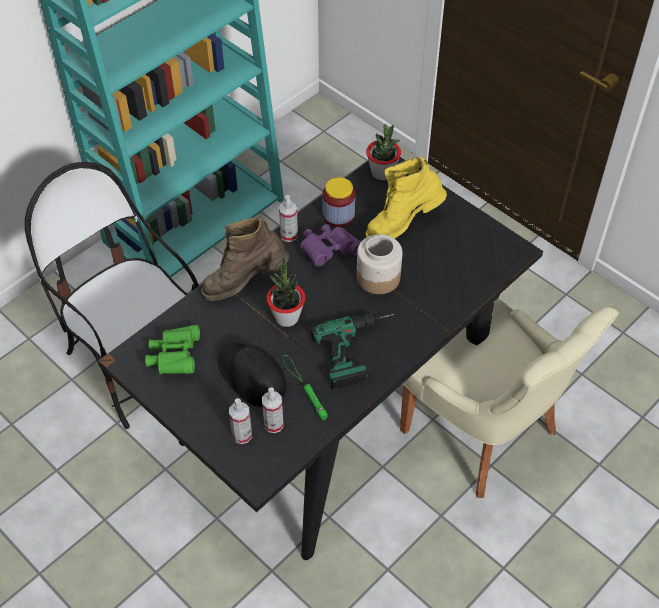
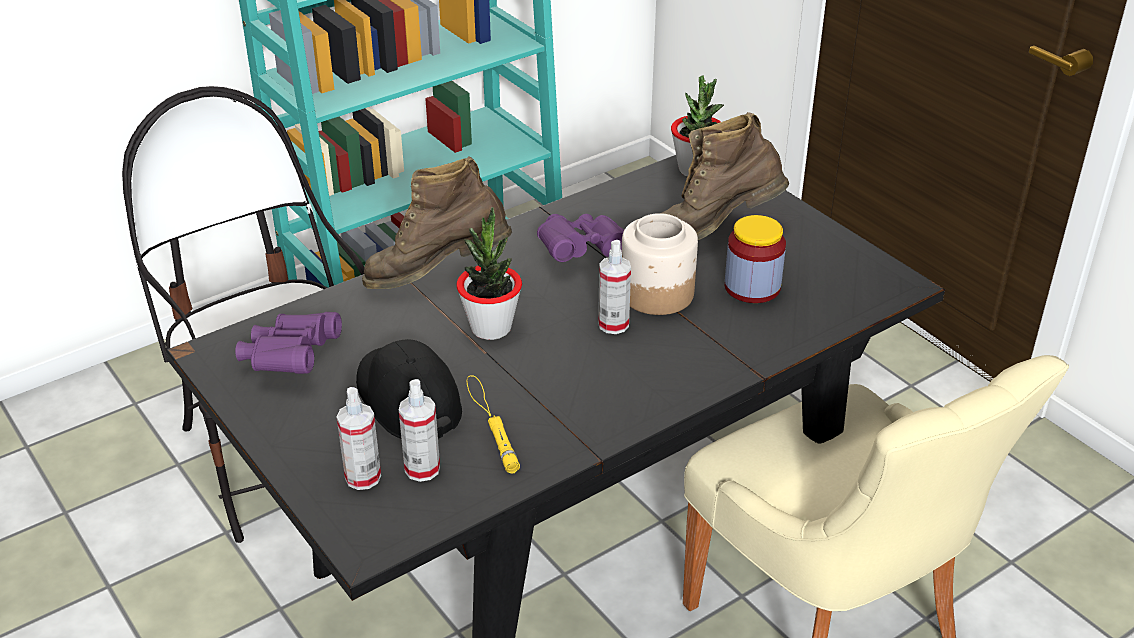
camera: 10 degrees right, 15 degrees down
green binoculars [145,325,200,374] -> purple binoculars [235,312,342,374]
spray bottle [279,195,298,242] -> spray bottle moved to [598,240,631,334]
green flashlight [283,355,329,420] -> yellow flashlight [467,375,520,474]
power drill [311,313,394,390] -> none
jar [322,177,355,227] -> jar moved to [725,215,786,303]
yellow boot [366,156,447,239] -> brown boot [662,112,789,240]

